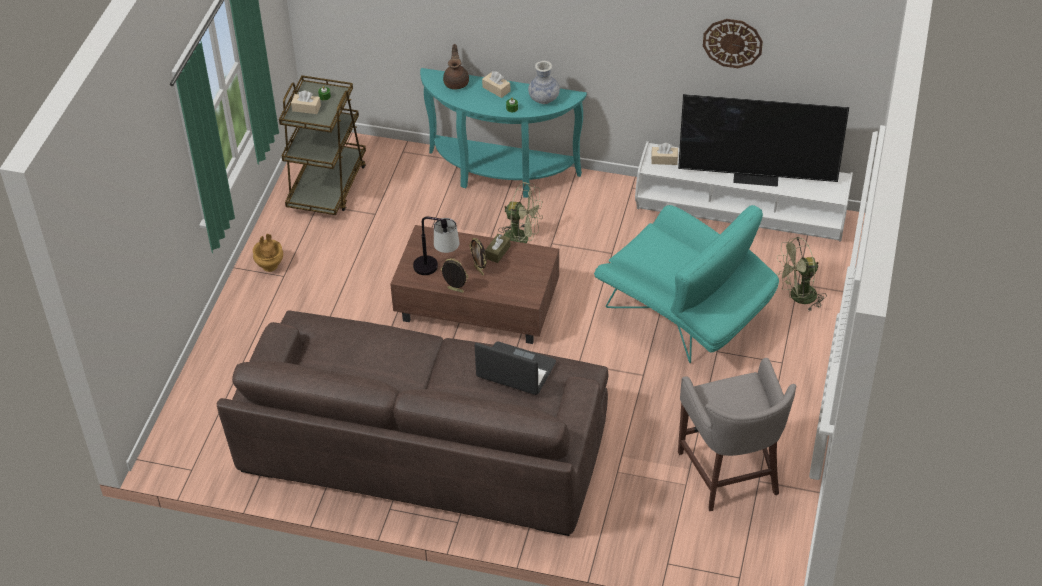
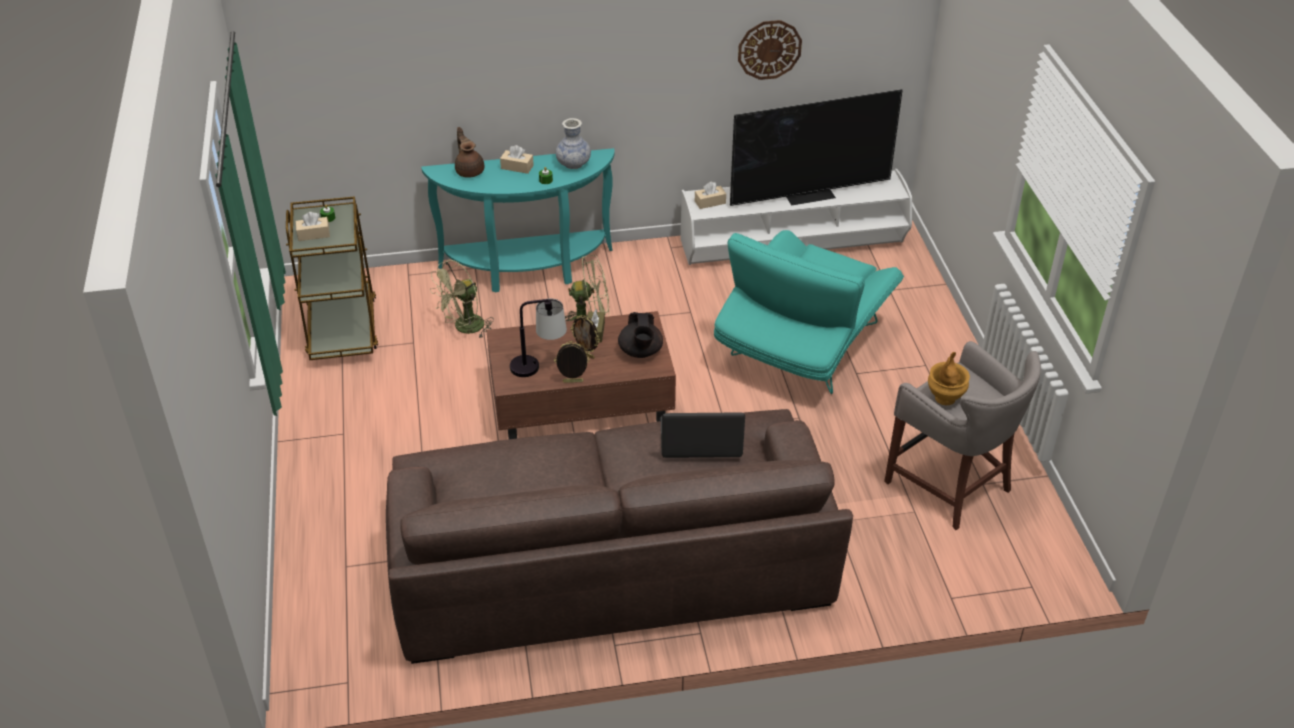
camera: 25 degrees left, 5 degrees down
brown vase [253,234,283,272] -> brown vase moved to [928,352,970,405]
turquoise armchair [594,205,779,363] -> turquoise armchair turned 105 degrees clockwise [714,230,904,394]
green fan [777,237,827,311] -> green fan moved to [430,260,494,338]
none -> black teapot [618,312,663,358]

